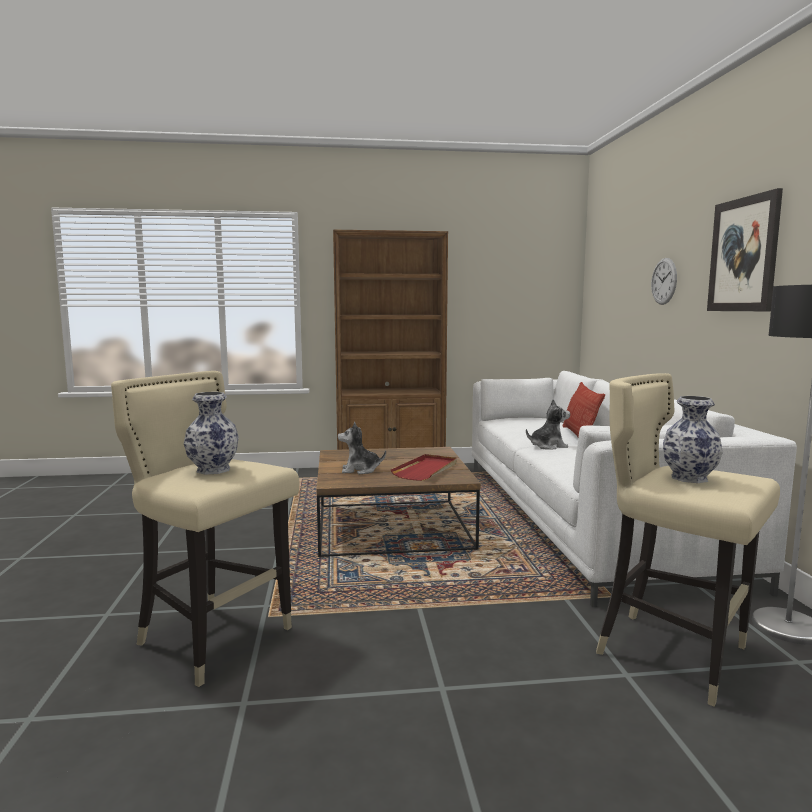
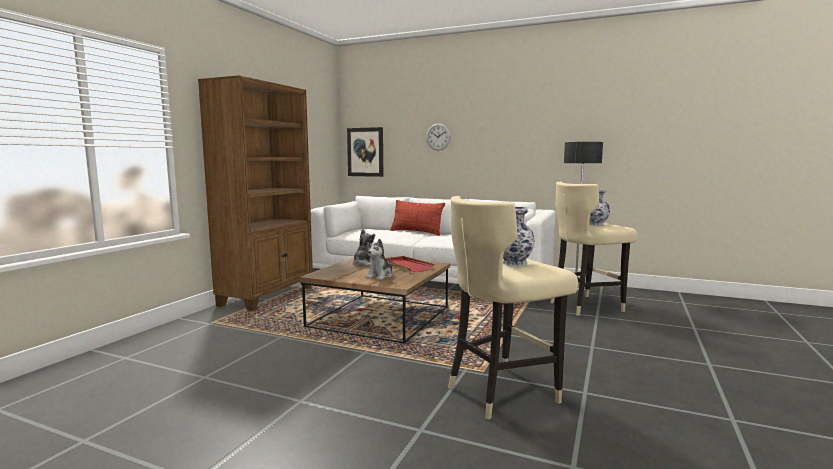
camera: 60 degrees left, 0 degrees up
plush toy [526,399,570,450] -> plush toy moved to [353,229,375,266]
picture [707,188,783,311] -> picture moved to [347,127,383,177]

